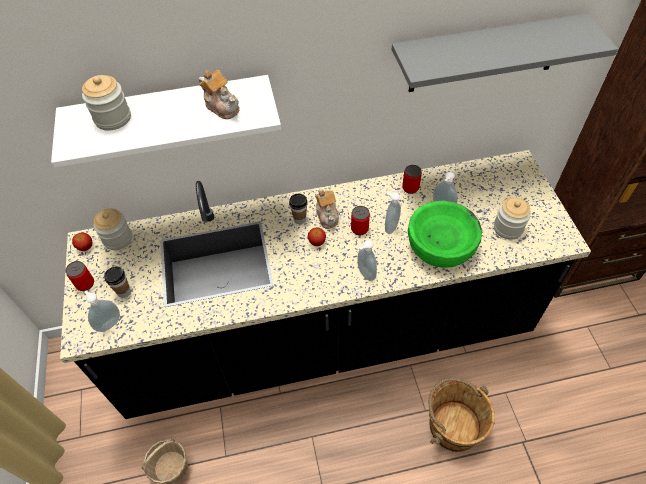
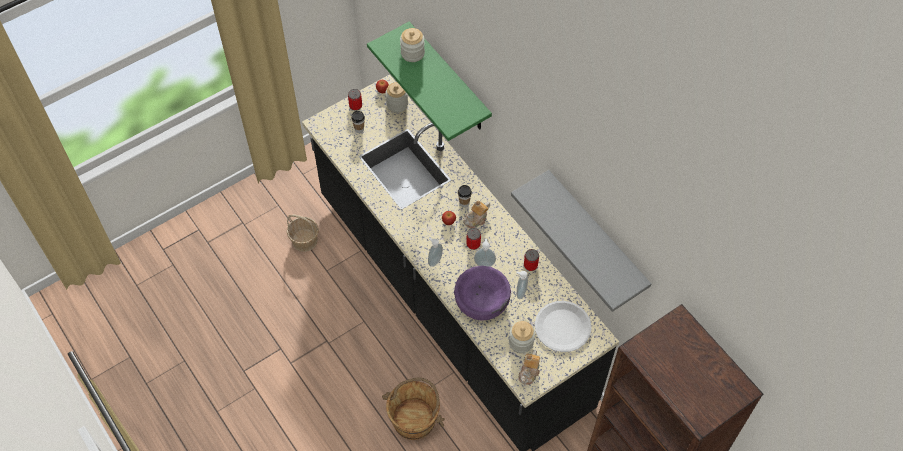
camera: 65 degrees right, 5 degrees up
white shelf [51,75,281,168] -> green shelf [367,22,492,141]
soap dispenser [84,290,120,332] -> none
teapot [199,70,240,119] -> teapot moved to [519,350,540,385]
green bowl [408,201,482,268] -> purple bowl [454,266,511,321]
none -> white plate [535,301,592,352]

